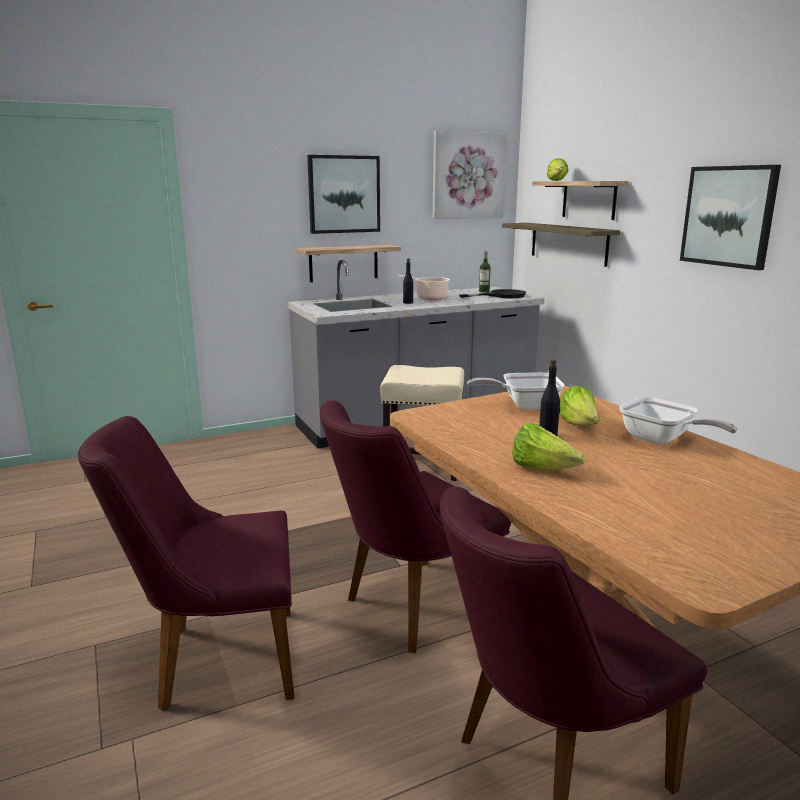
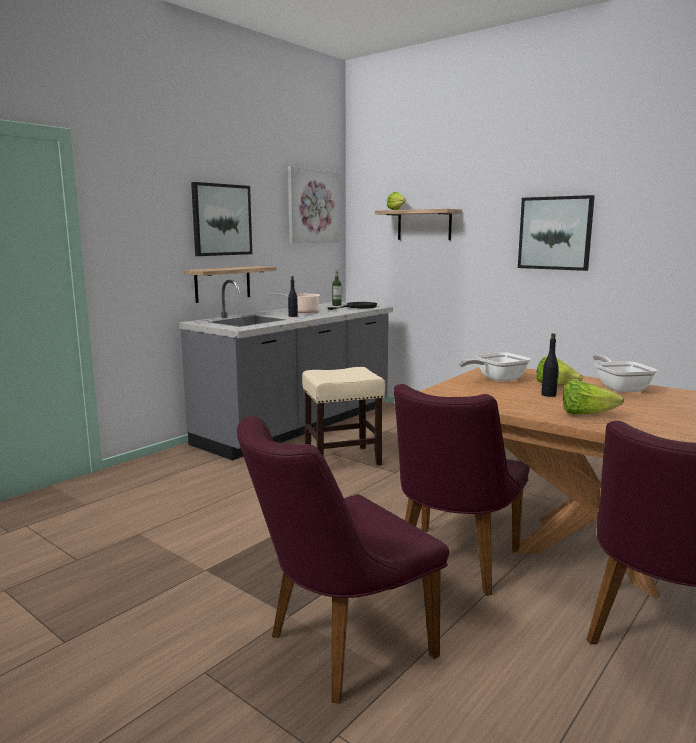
camera: 25 degrees left, 5 degrees down
shelf [502,223,620,267] -> none
frying pan [620,397,738,444] -> frying pan turned 120 degrees counterclockwise [593,355,657,392]

